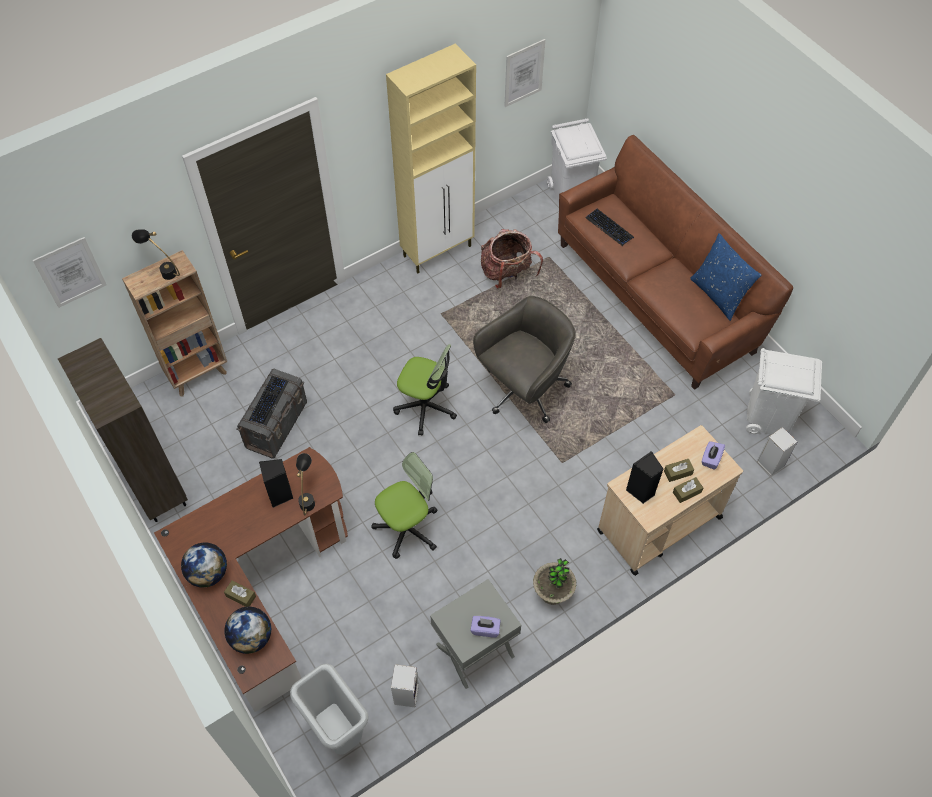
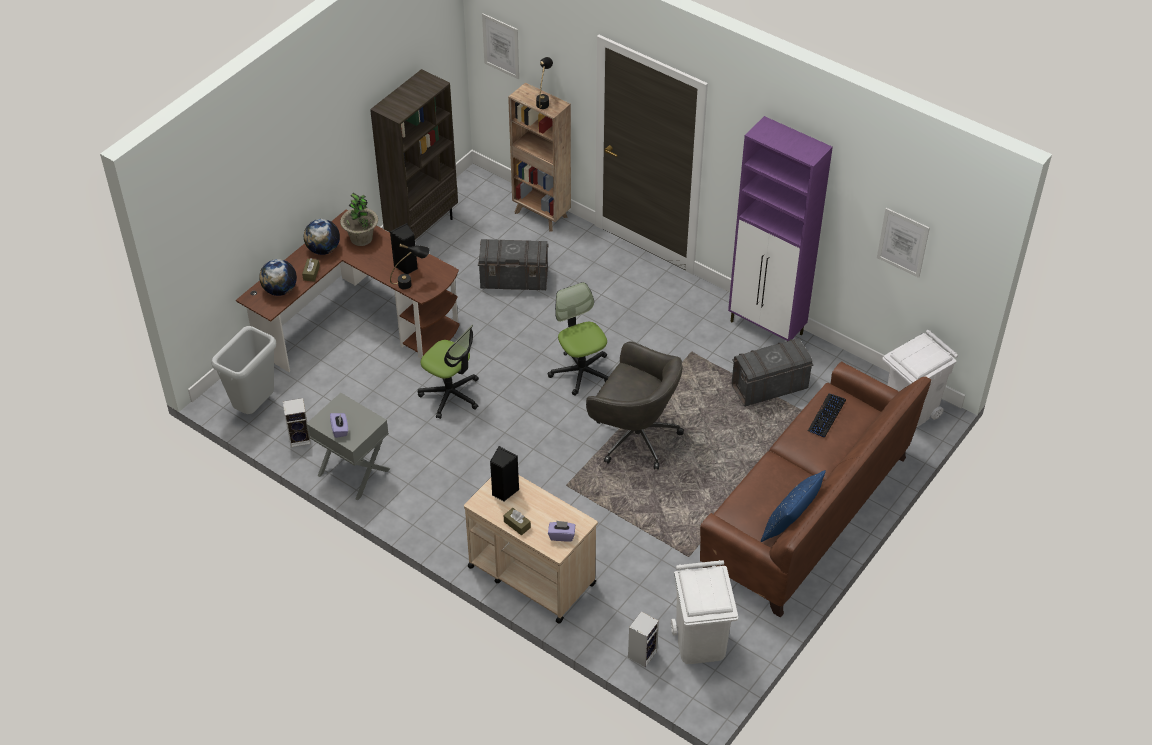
camera: 70 degrees right, 10 degrees down
keyboard [249,376,288,425] -> none
beige cabinet [386,44,476,273] -> purple cabinet [728,116,833,341]
office chair [393,344,457,436] -> office chair turned 150 degrees clockwise [548,282,609,396]
backpack [480,229,543,289] -> grey storage box [732,338,813,407]
potted plant [533,558,576,605] -> potted plant moved to [340,192,378,246]
brown tissue box [664,459,694,482] -> none

